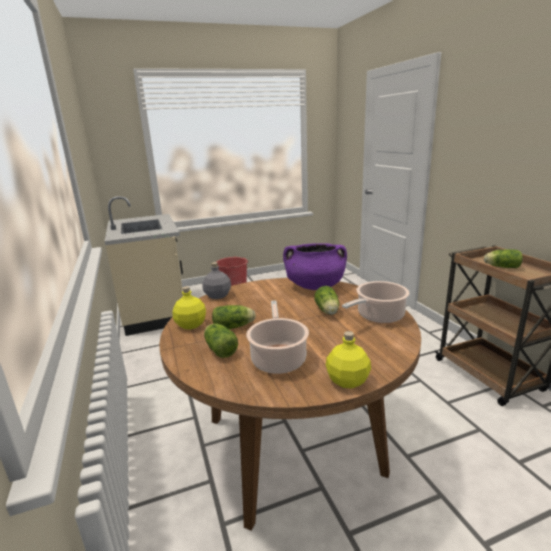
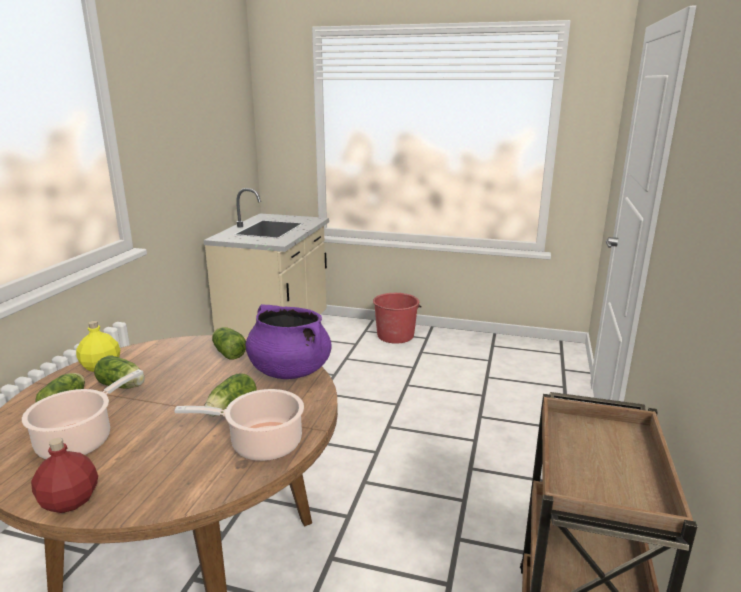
camera: 35 degrees right, 0 degrees up
grey bottle [202,262,231,299] -> none
yellow bottle [326,331,371,389] -> red bottle [31,438,98,513]
lettuce [484,249,523,268] -> lettuce moved to [212,327,246,360]

